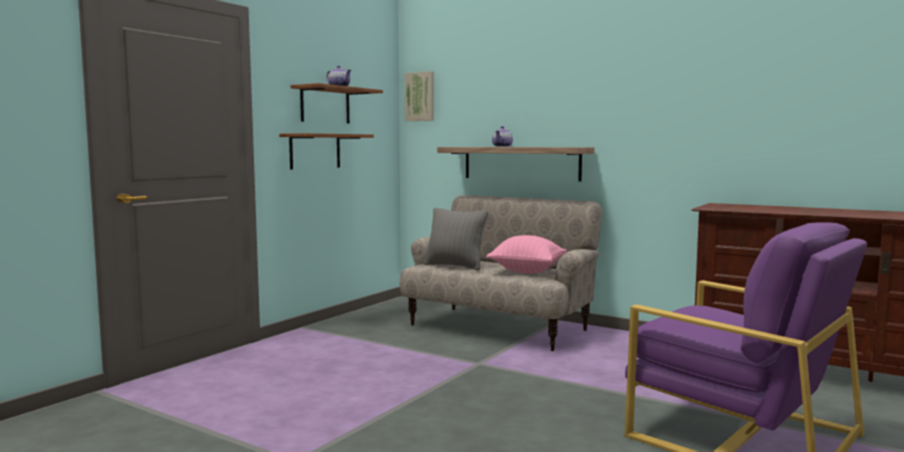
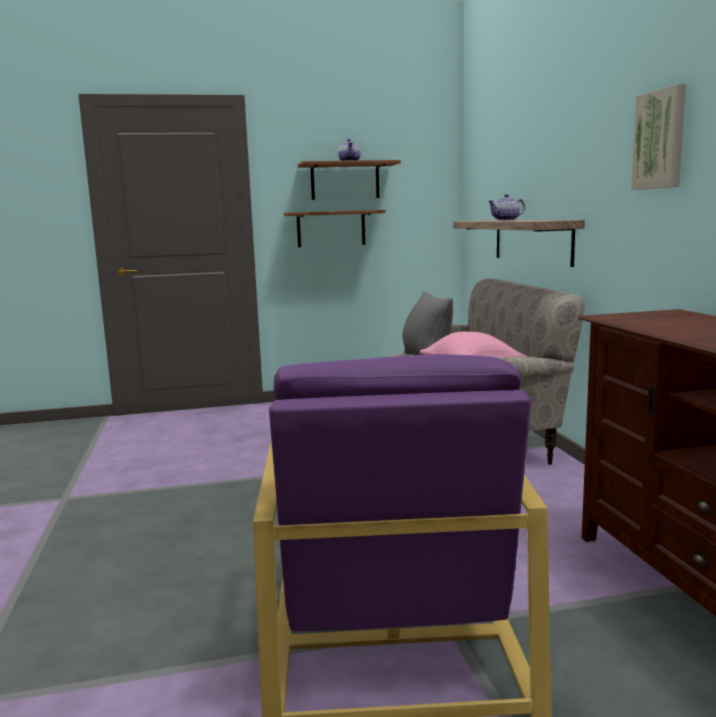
camera: 45 degrees right, 5 degrees up
picture [405,71,434,121] -> picture moved to [631,84,686,190]

